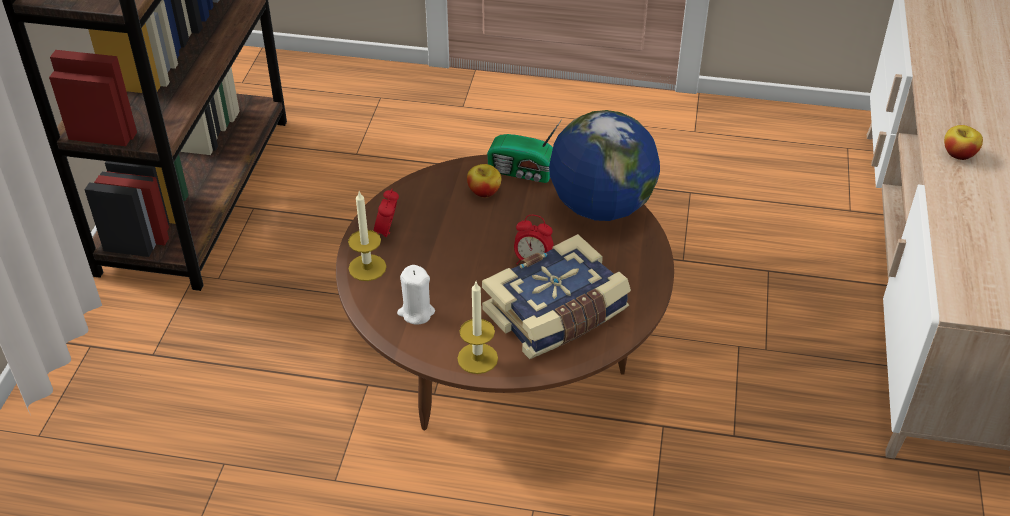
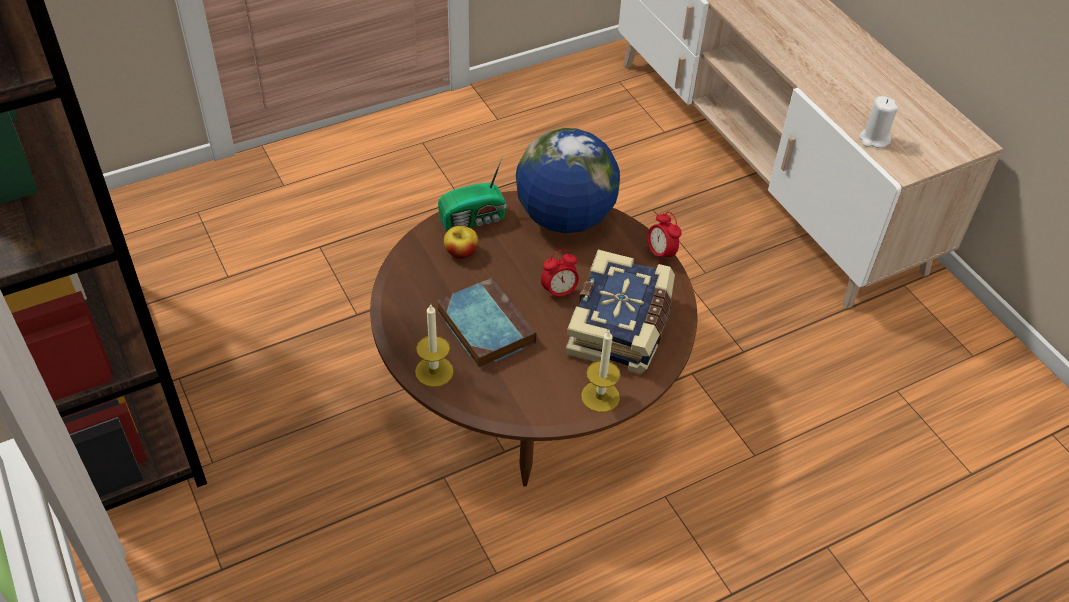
camera: 40 degrees left, 5 degrees up
alarm clock [374,189,399,237] -> alarm clock moved to [647,212,681,264]
white candle [397,265,435,325] -> white candle moved to [859,96,898,148]
apple [944,125,983,160] -> none
none -> book [437,277,537,369]

